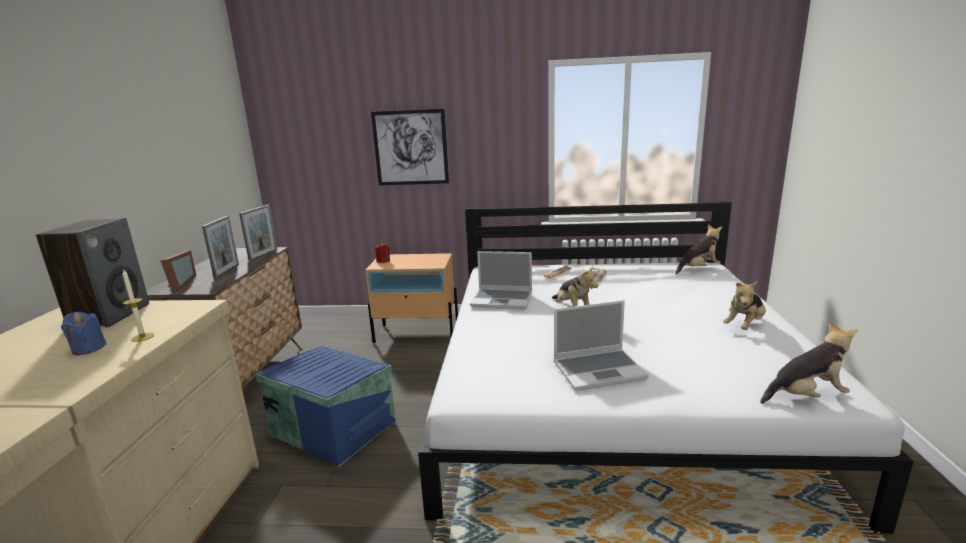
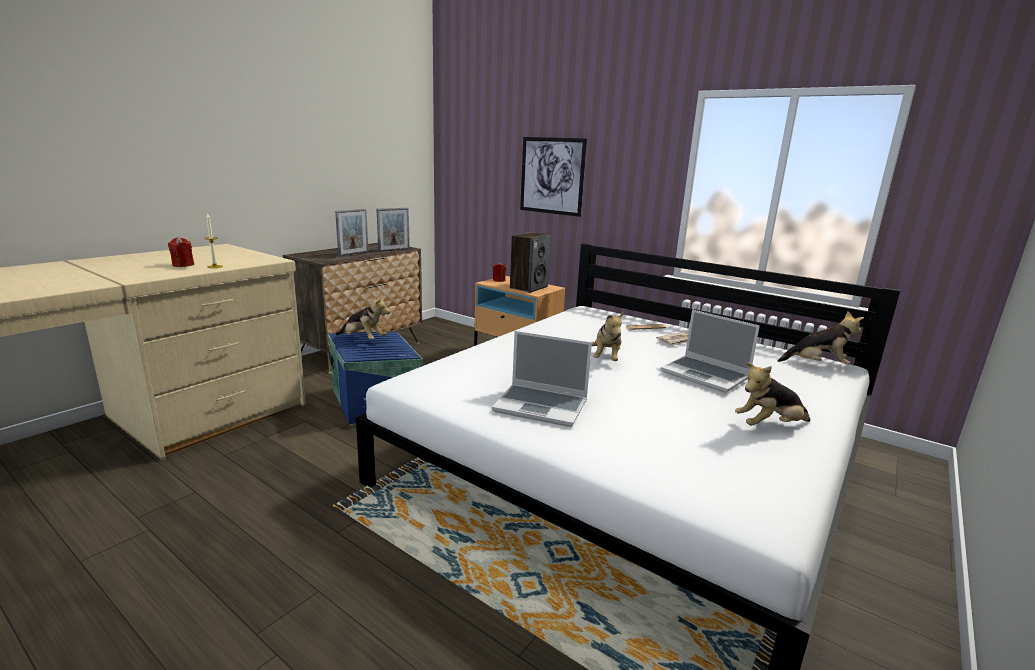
camera: 30 degrees right, 0 degrees up
speaker [36,218,149,327] -> speaker moved to [510,232,551,293]
blue candle [61,312,106,355] -> red candle [168,237,194,267]
picture frame [160,250,196,292] -> none
laptop [470,251,532,310] -> laptop moved to [661,309,760,393]
plush toy [760,321,858,404] -> plush toy moved to [335,295,390,339]

